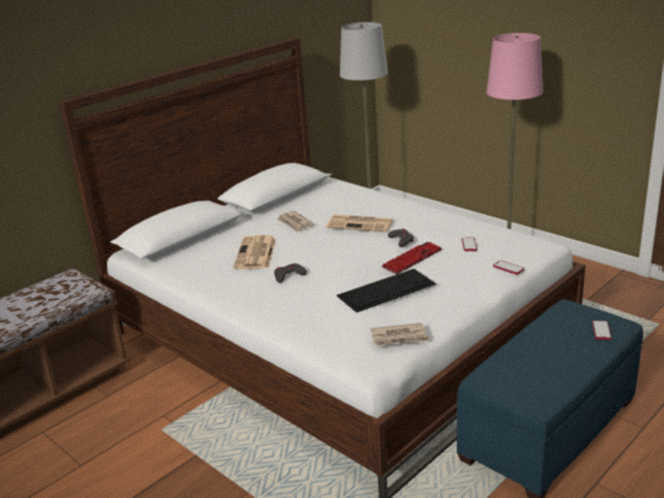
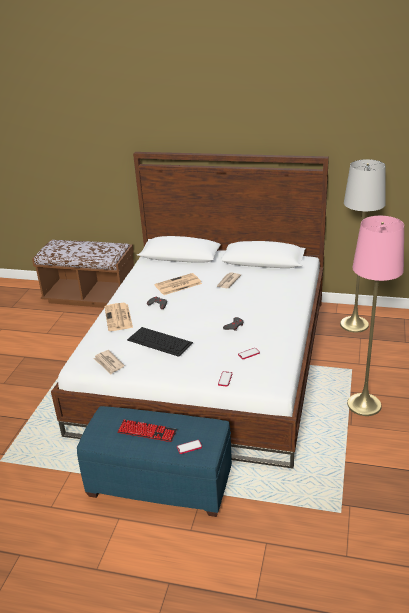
camera: 60 degrees right, 5 degrees up
newspaper [326,215,393,232] -> newspaper moved to [104,303,133,331]
keyboard [382,242,442,274] -> keyboard moved to [117,419,177,442]

